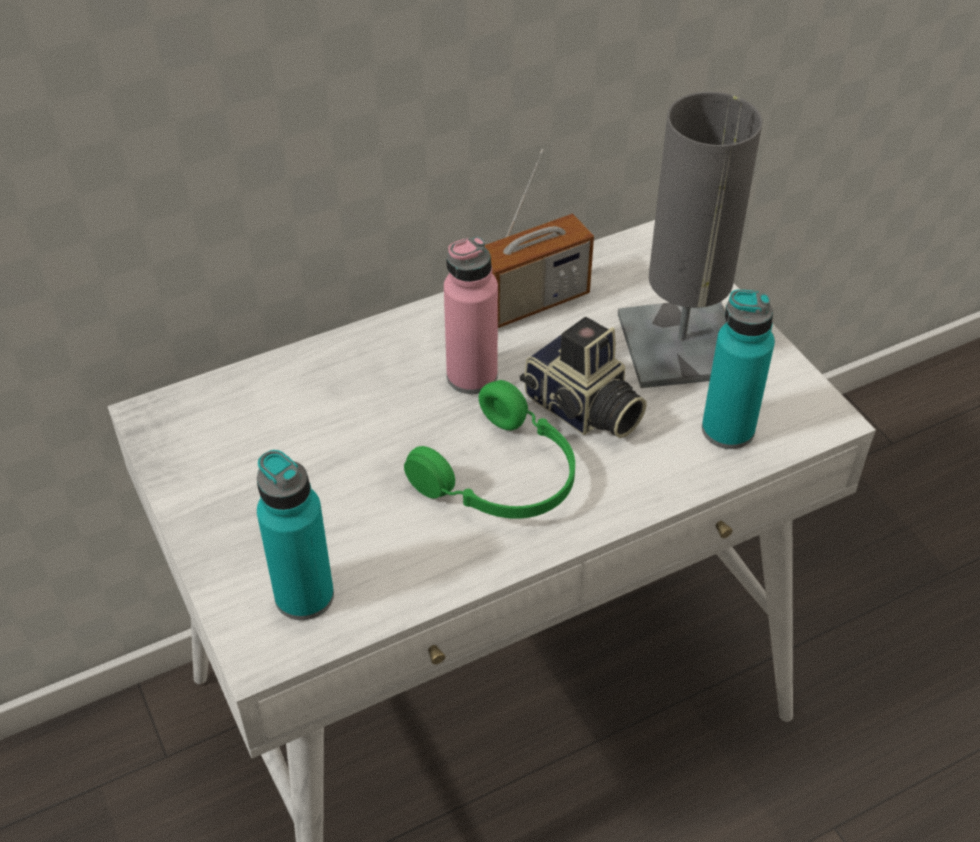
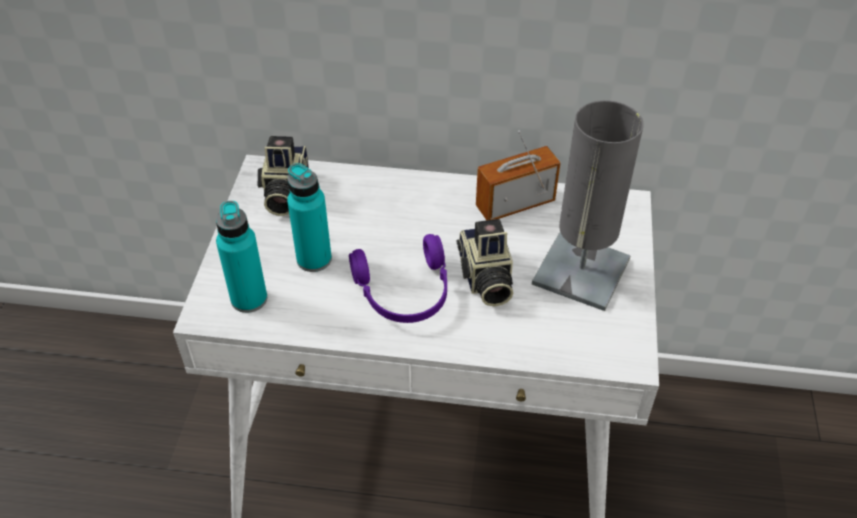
camera: 35 degrees right, 0 degrees up
green headphones [404,380,575,519] -> purple headphones [349,234,447,323]
pink bottle [444,237,498,394] -> none
radio [485,149,594,328] -> radio turned 150 degrees clockwise [476,131,560,220]
turquoise bottle [702,290,775,449] -> turquoise bottle moved to [287,163,332,272]
none -> camera [258,136,309,216]

